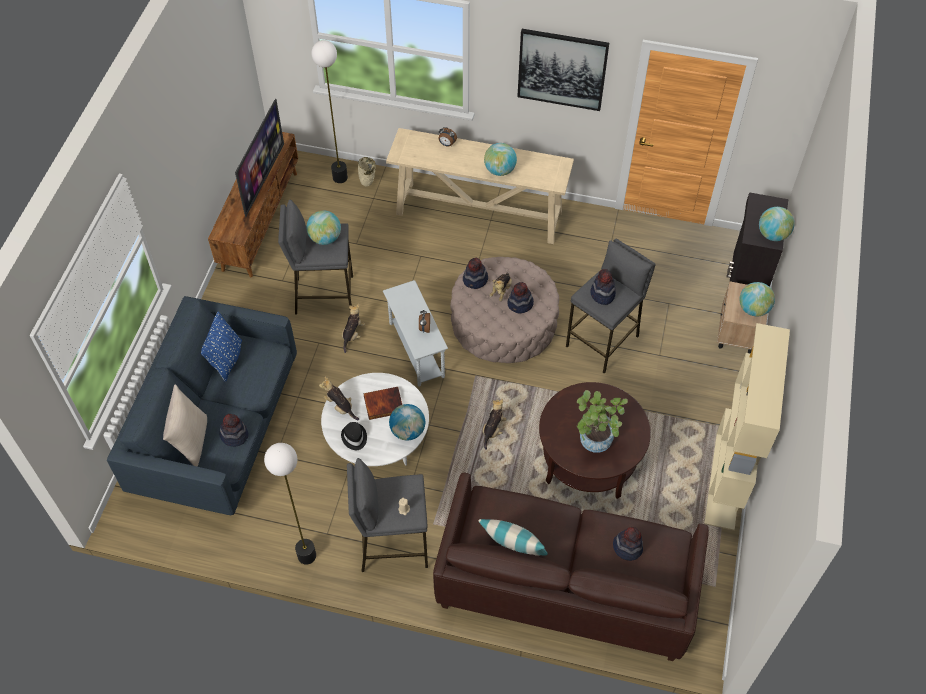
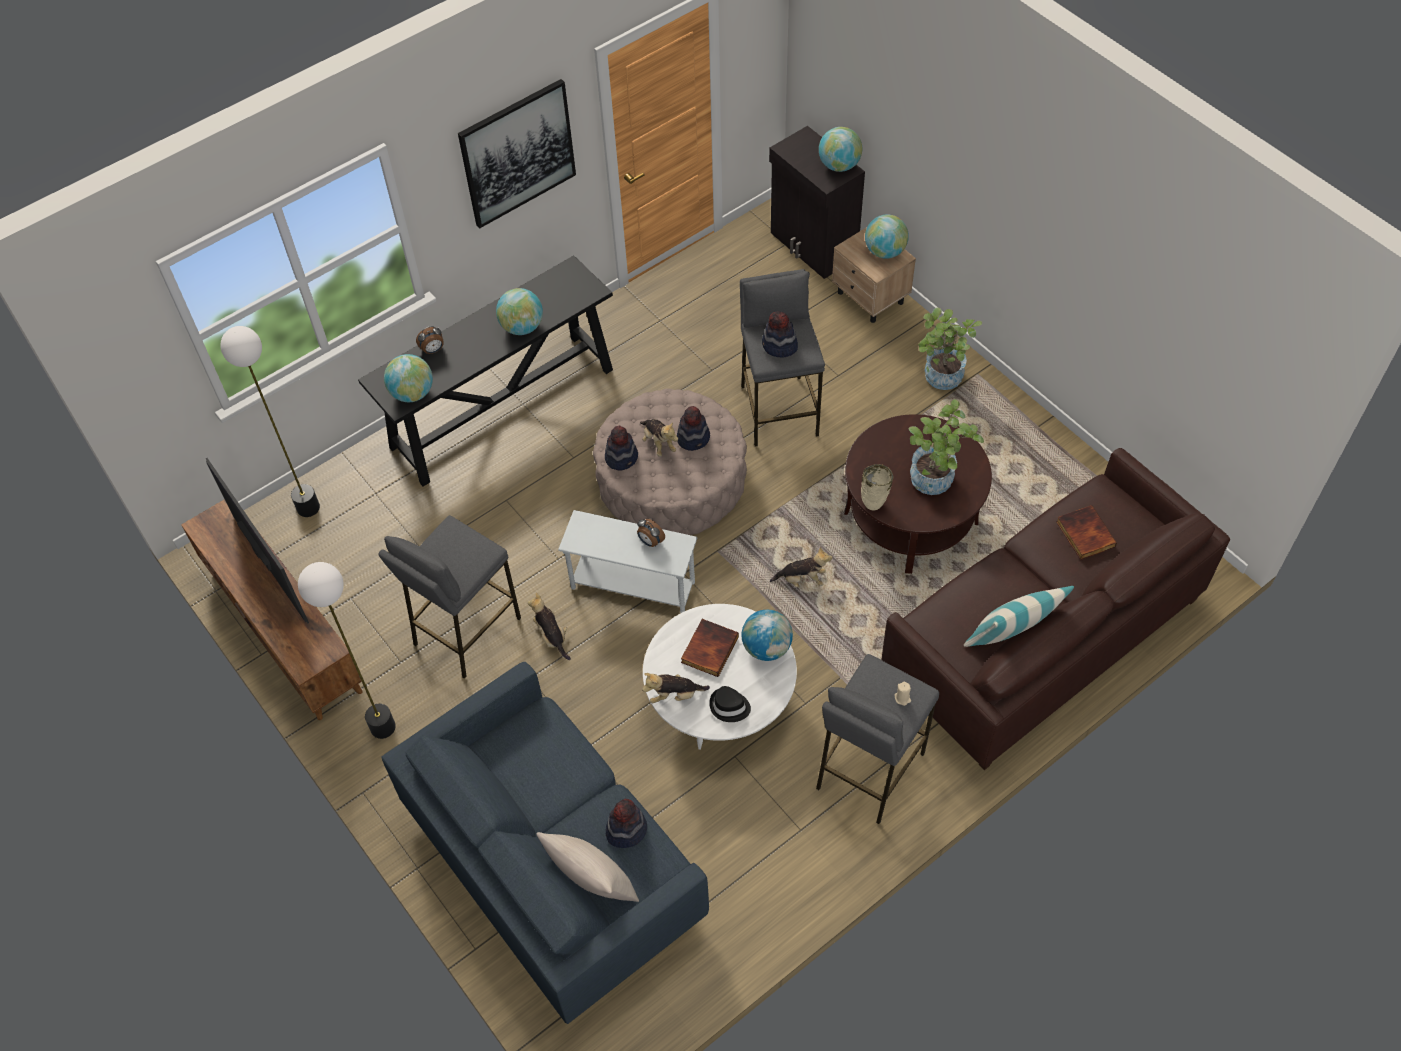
camera: 50 degrees left, 0 degrees up
blue pillow [201,312,242,382] -> none
floor lamp [264,443,316,565] -> floor lamp moved to [298,562,396,739]
globe [306,210,341,245] -> globe moved to [384,354,433,402]
beige vase [358,157,376,187] -> beige vase moved to [861,464,893,511]
beige console table [386,128,574,244] -> black console table [358,255,613,486]
plush toy [483,399,507,450] -> plush toy turned 120 degrees clockwise [770,547,832,588]
hat [613,527,643,561] -> book [1056,505,1117,560]
beige bookcase [704,323,790,530] -> none
none -> potted plant [918,307,982,390]

